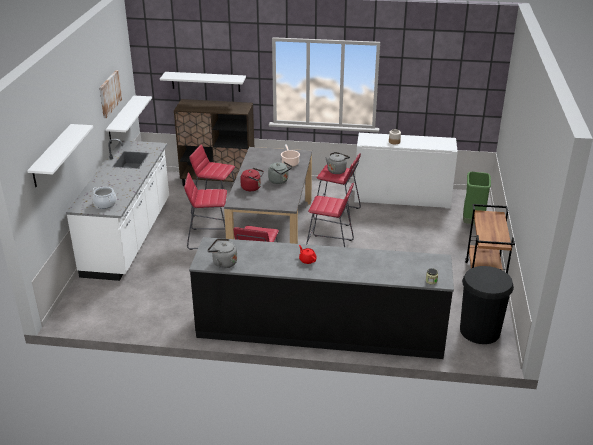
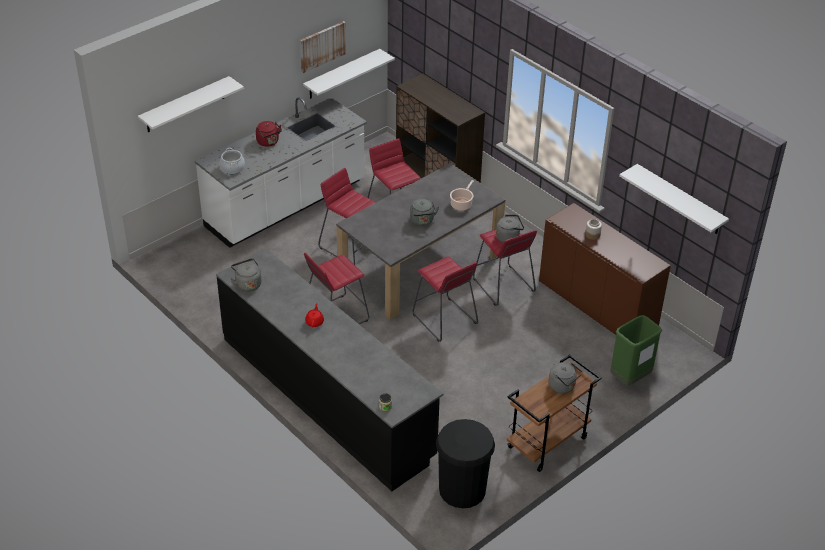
camera: 40 degrees right, 10 degrees up
white shelf [160,72,246,92] -> white shelf moved to [619,164,729,234]
red kettle [240,168,264,191] -> red kettle moved to [256,121,282,147]
white cabinet [354,133,458,209] -> brown cabinet [539,203,671,335]
none -> grey kettle [549,362,583,394]

